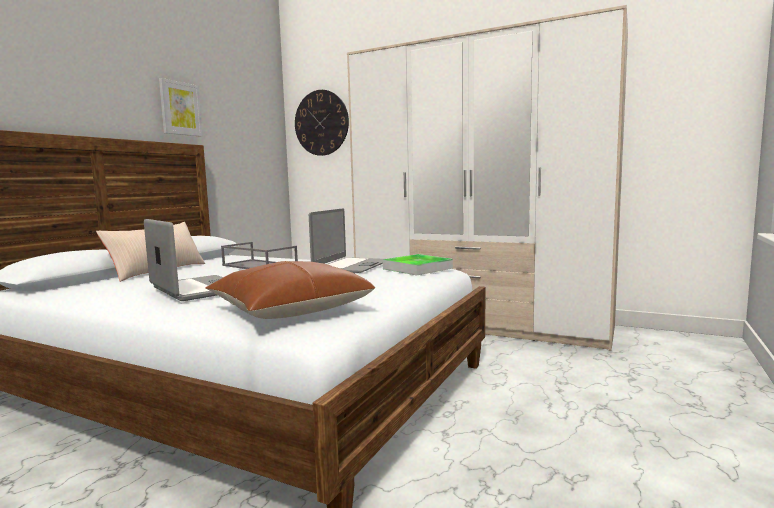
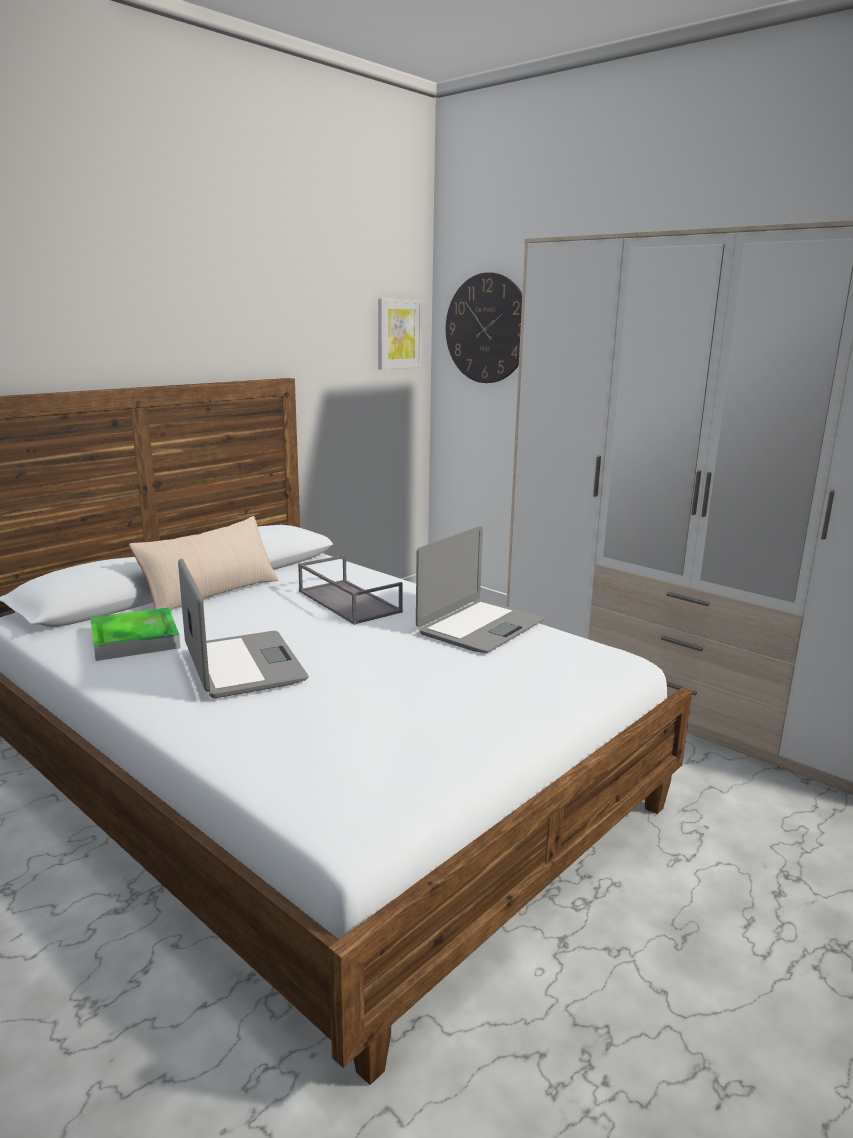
camera: 15 degrees right, 10 degrees up
picture [159,78,202,137] -> picture moved to [378,298,422,370]
brown pillow [205,261,375,319] -> none
tray [383,254,453,276] -> tray moved to [90,607,181,661]

